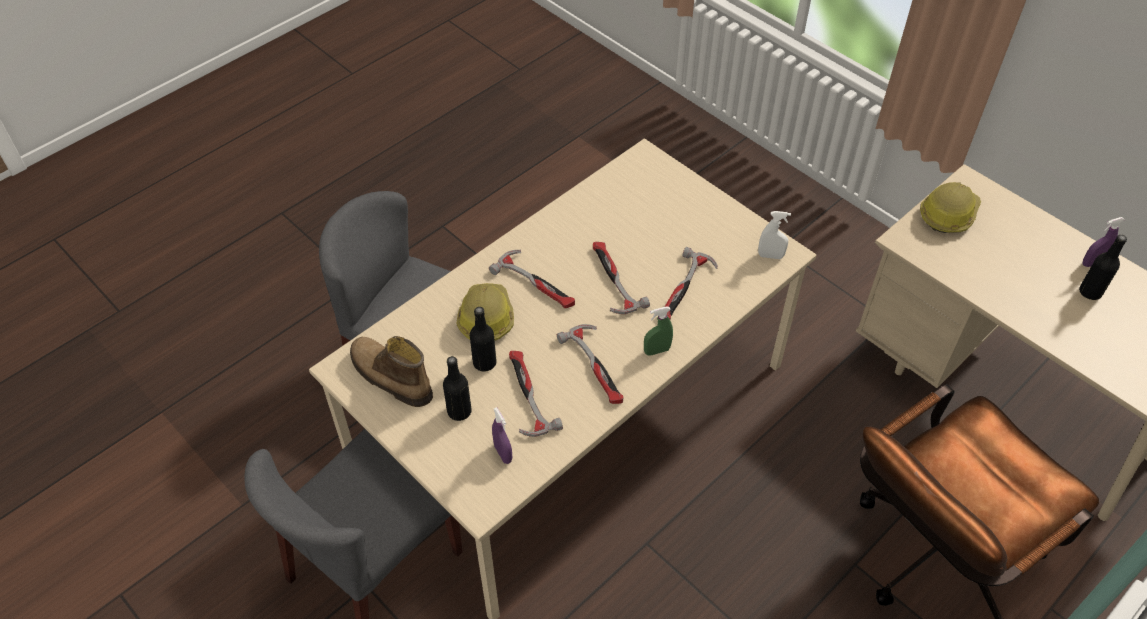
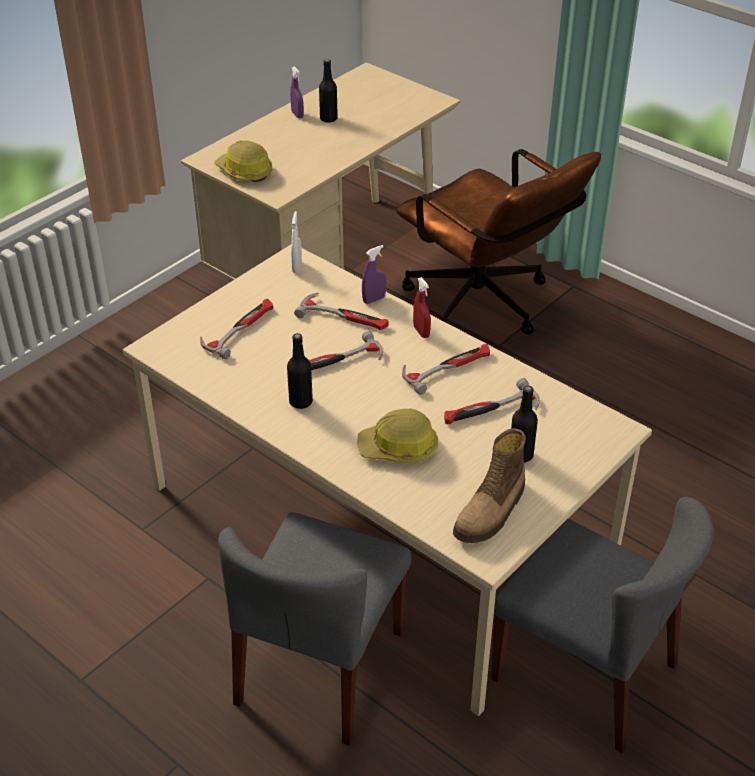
camera: 95 degrees left, 10 degrees down
black bottle [470,307,497,372] -> black bottle moved to [287,333,313,409]
hammer [489,250,575,308] -> hammer moved to [200,299,273,359]
purple spray bottle [492,407,512,464] -> purple spray bottle moved to [362,245,386,304]
green spray bottle [644,307,673,356] -> red spray bottle [413,277,431,338]

